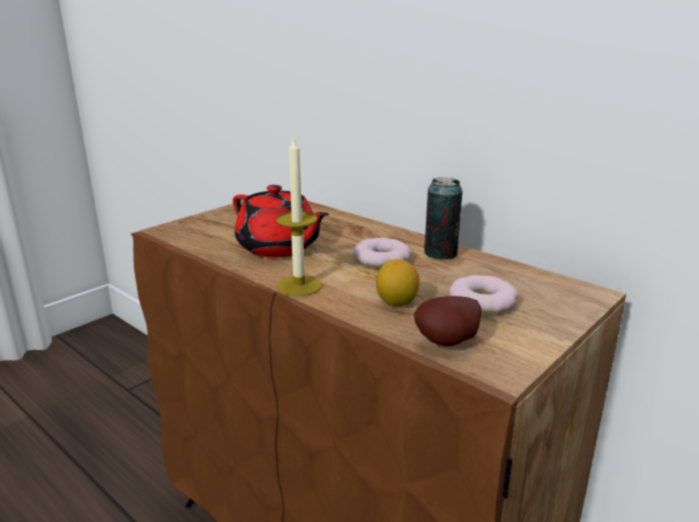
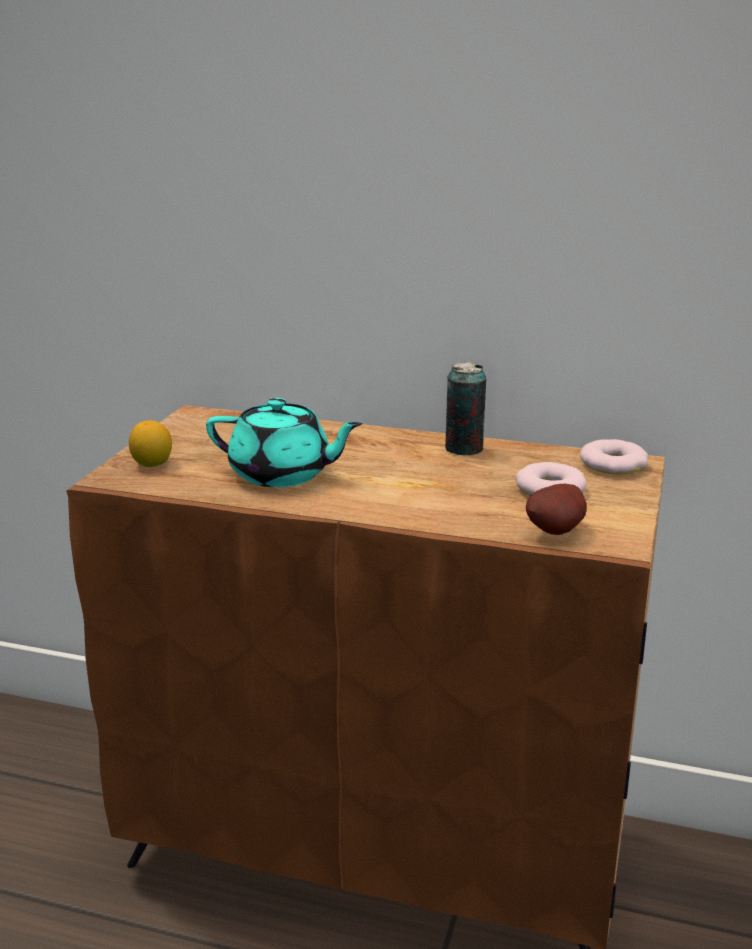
camera: 25 degrees left, 0 degrees up
red teapot [233,185,329,258] -> turquoise teapot [206,398,363,487]
candle [276,135,322,296] -> none
donut [353,238,412,268] -> donut moved to [580,439,648,475]
lemon [376,259,420,306] -> lemon moved to [129,420,172,467]

